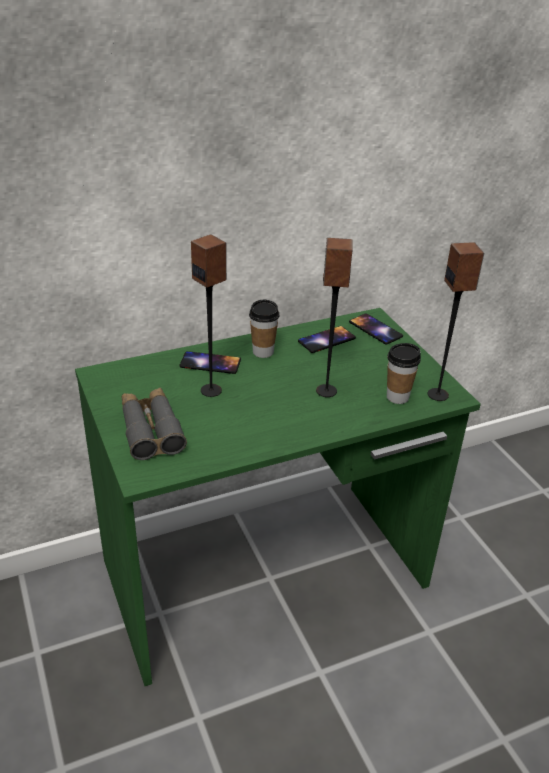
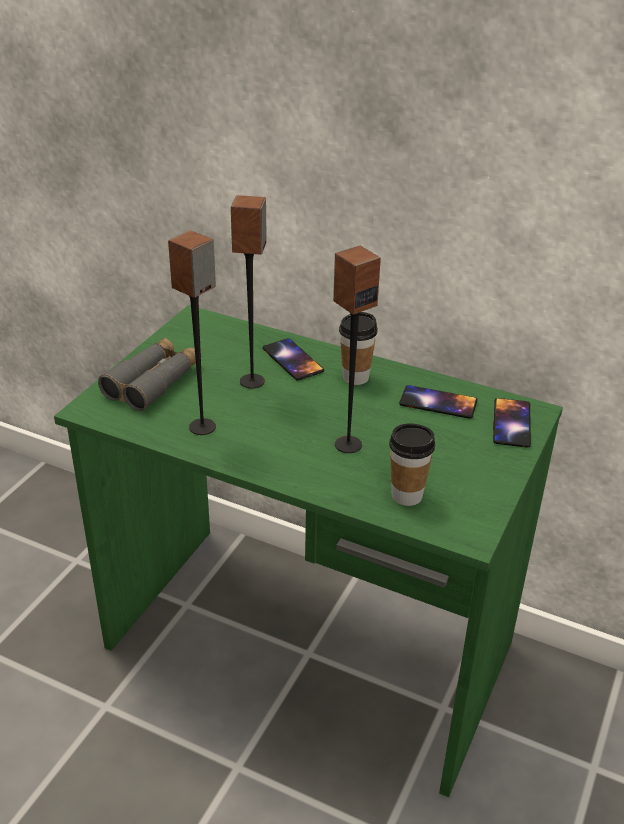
camera: 50 degrees right, 0 degrees up
speaker [428,242,484,401] -> speaker moved to [168,230,216,435]

